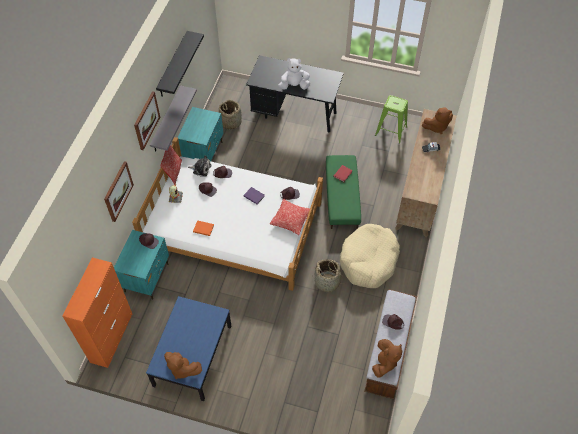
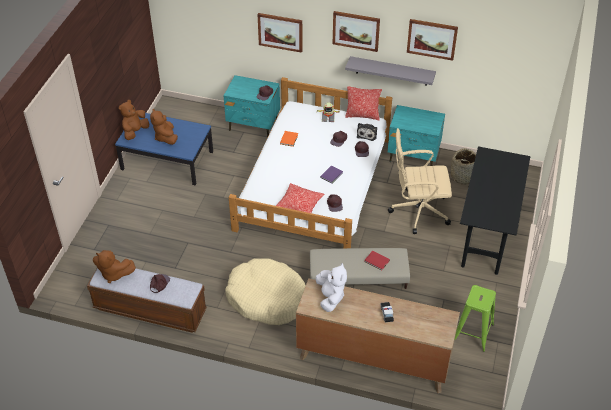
camera: 90 degrees right, 10 degrees down
orange cabinet [62,257,132,368] -> none
black shelf [156,31,204,96] -> picture [407,19,458,61]
white plush toy [278,58,310,90] -> white plush toy moved to [316,263,347,312]
basket [312,259,345,292] -> none
green ottoman [326,155,361,229] -> beige ottoman [310,248,410,289]
brown plush toy [422,108,453,134] -> brown plush toy moved to [150,108,178,145]
none -> beige office chair [388,128,452,234]

